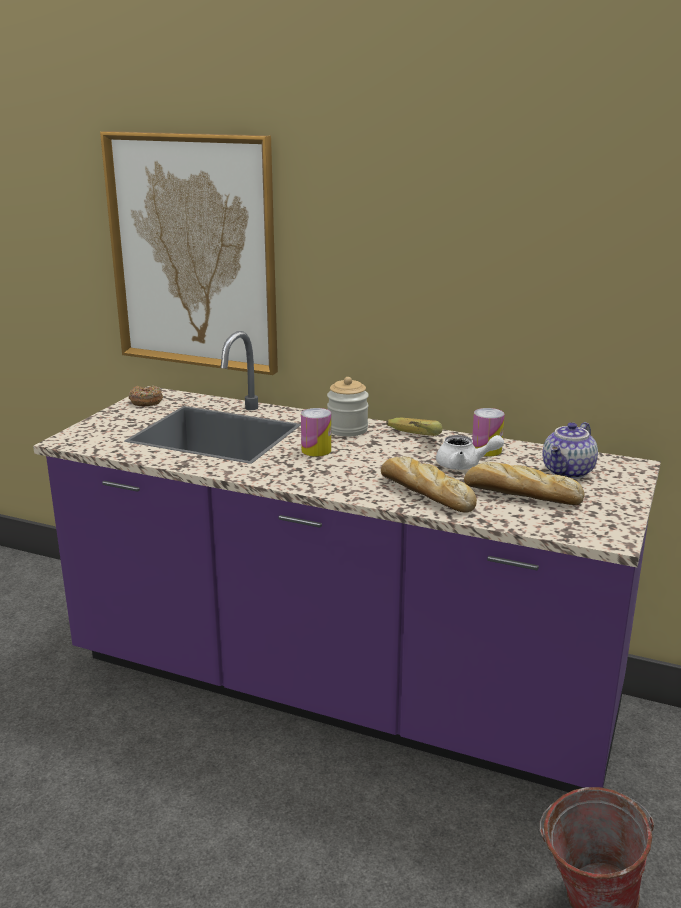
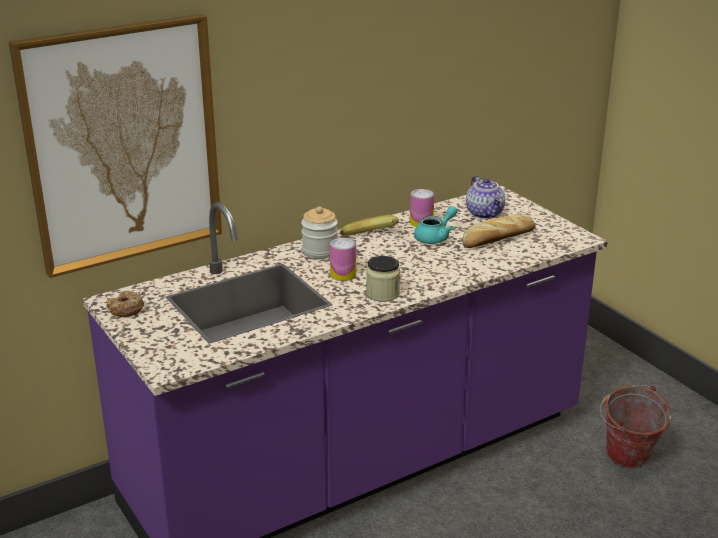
camera: 55 degrees left, 5 degrees up
bread [381,456,477,513] -> none
white teapot [436,435,504,470] -> turquoise teapot [414,206,458,244]
none -> jar [366,256,400,302]

